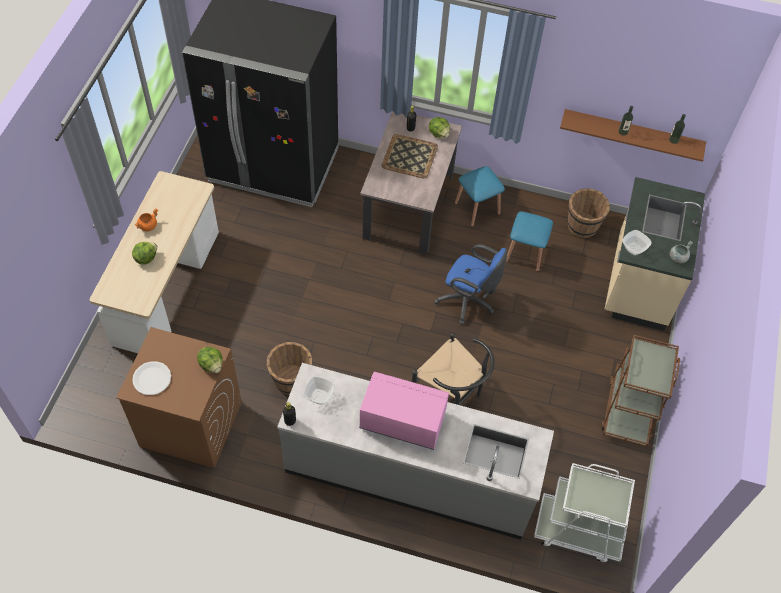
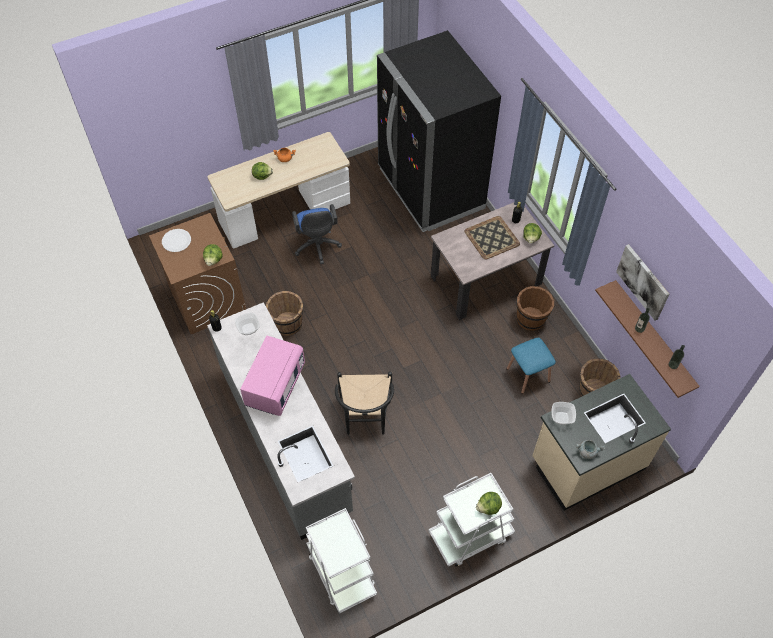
camera: 50 degrees right, 0 degrees up
pink microwave [359,372,449,450] -> pink microwave turned 45 degrees clockwise [240,336,305,416]
blue office chair [434,244,507,325] -> blue office chair moved to [292,204,342,264]
blue stool [455,166,505,227] -> brown bucket [516,286,554,331]
brown cart [601,335,680,447] -> white cart [429,473,515,567]
none -> lettuce [476,492,502,515]
none -> picture [616,244,669,320]

